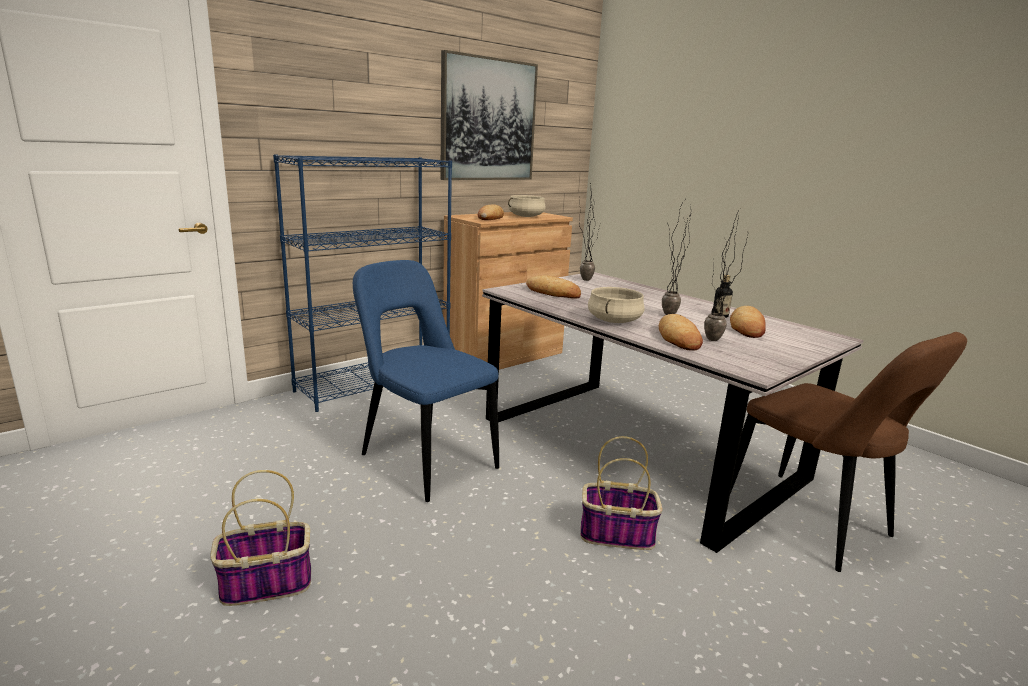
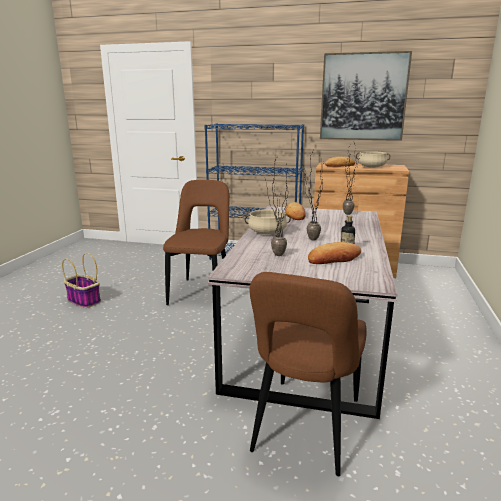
camera: 55 degrees right, 0 degrees up
blue chair [353,260,499,502] -> brown chair [163,180,230,305]
basket [580,436,663,550] -> none
bread [659,314,703,351] -> none

